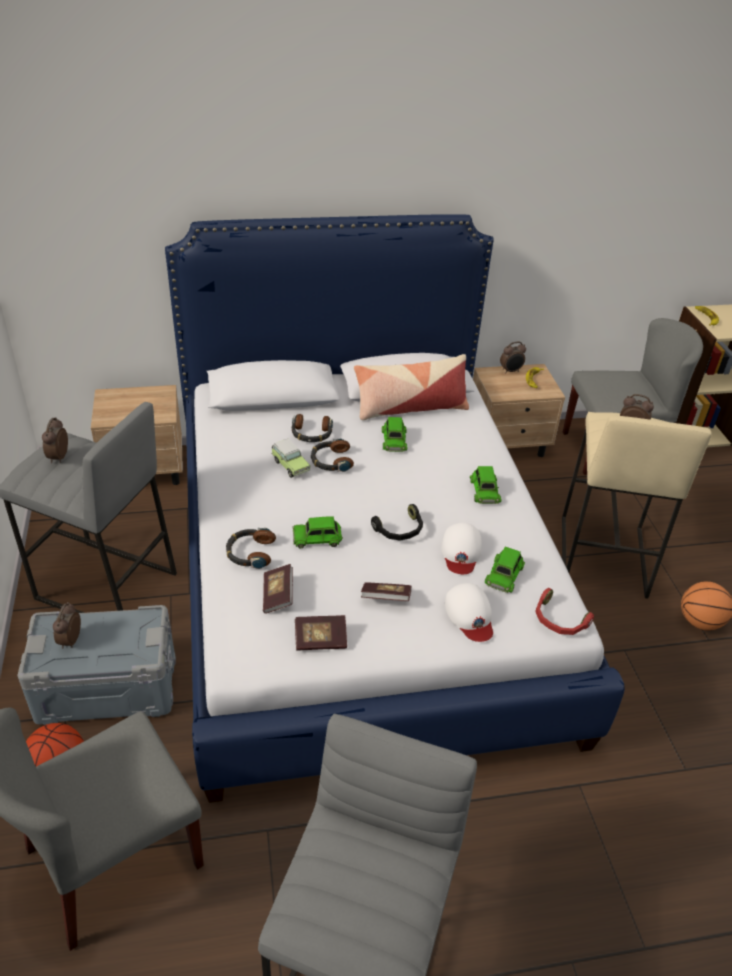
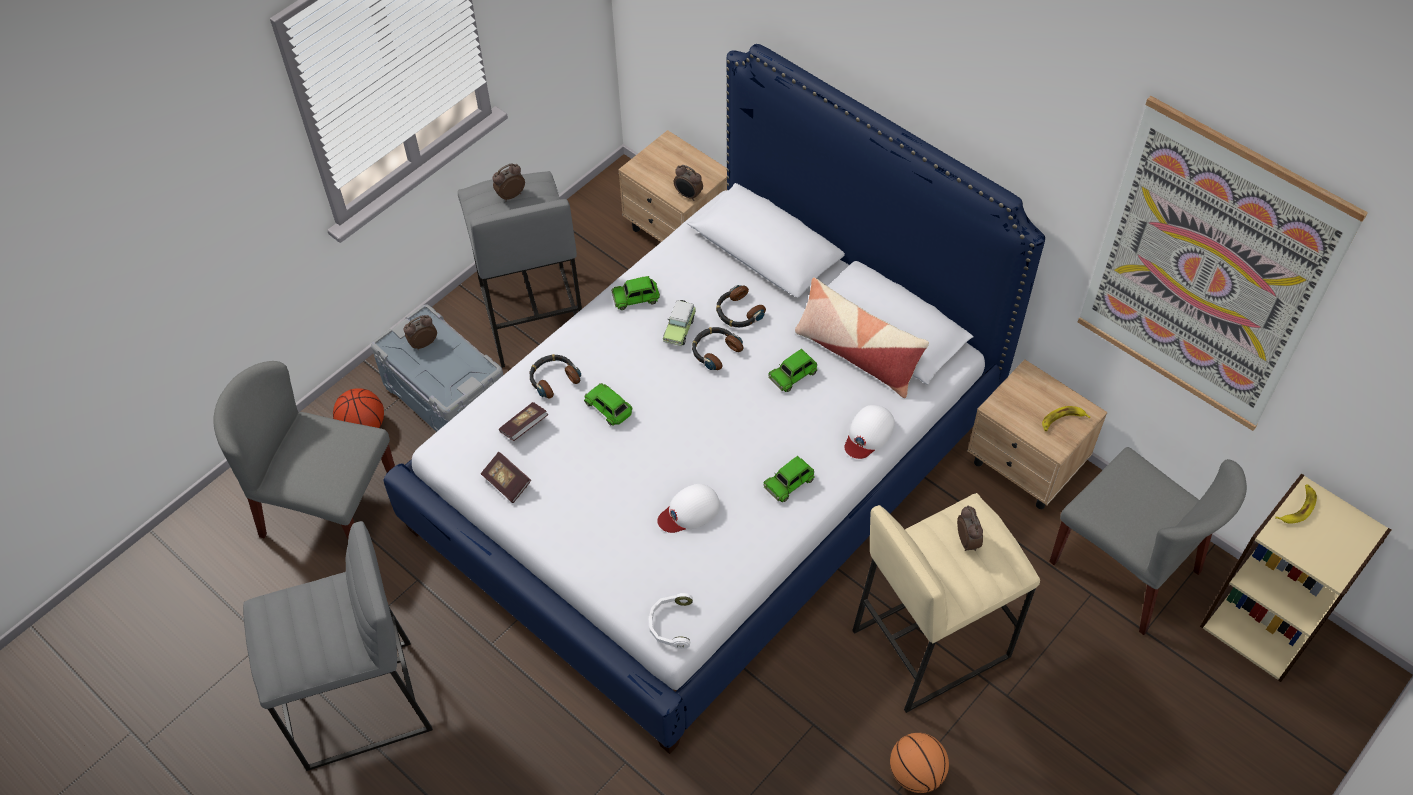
camera: 55 degrees right, 15 degrees up
book [361,582,411,601] -> none
black headphones [371,504,423,541] -> none
white cap [445,583,493,642] -> white cap moved to [845,405,895,459]
green toy car [485,546,525,593] -> green toy car moved to [611,276,660,310]
alarm clock [500,342,526,374] -> alarm clock moved to [674,165,703,201]
red headphones [535,588,594,635] -> white headphones [649,593,693,649]
none -> picture [1078,96,1368,431]

